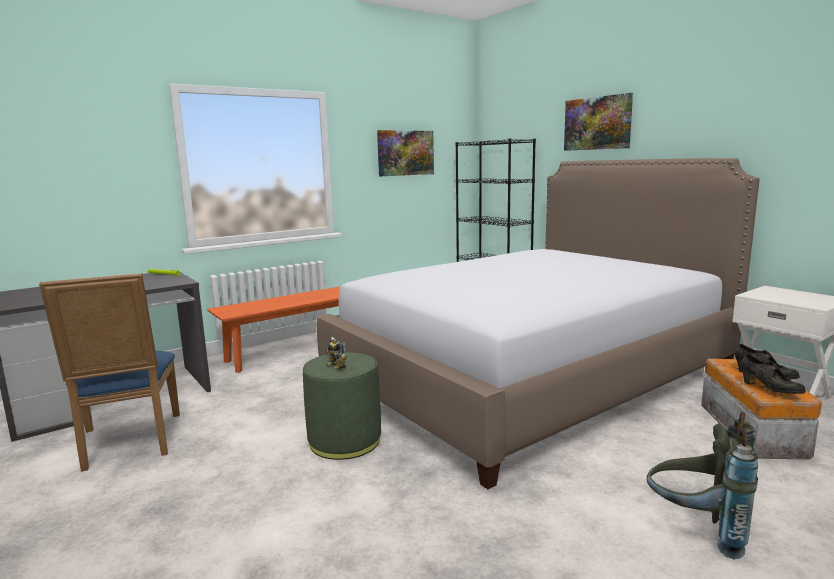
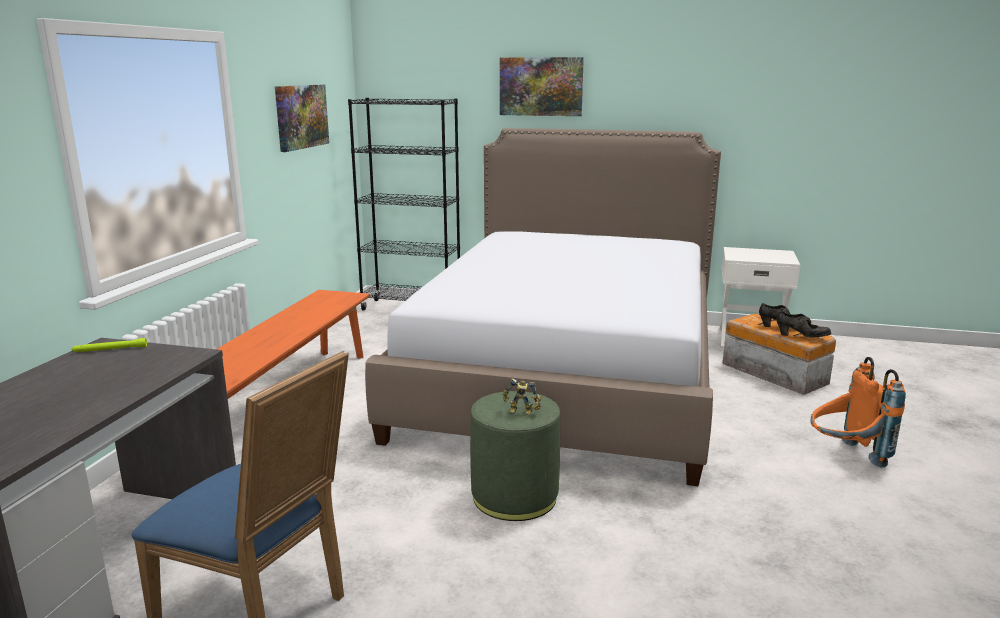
camera: 40 degrees left, 5 degrees up
grey backpack [647,412,758,559] -> orange backpack [810,357,906,468]

